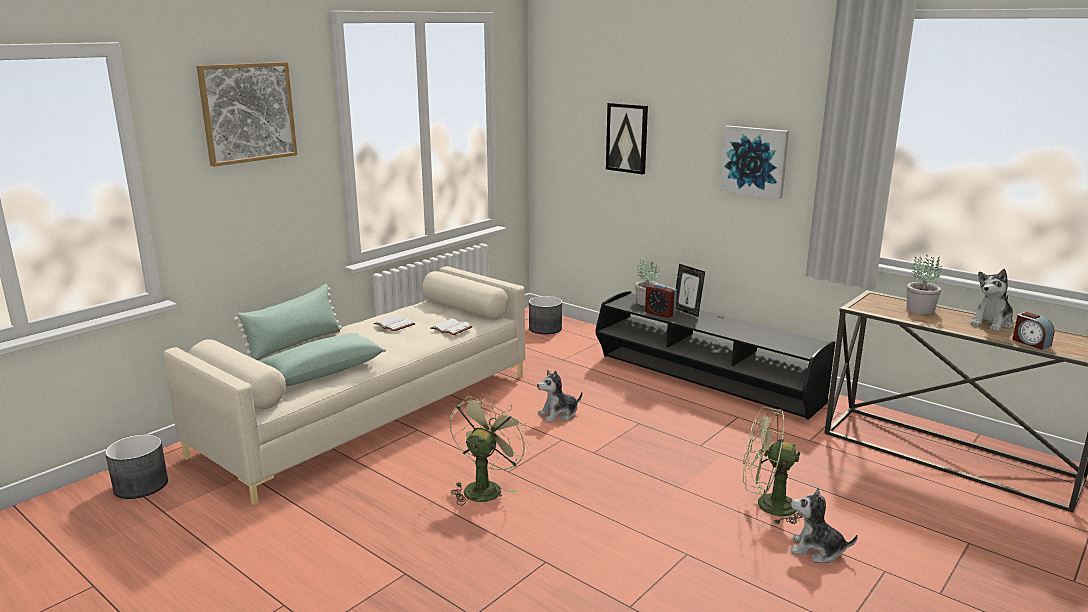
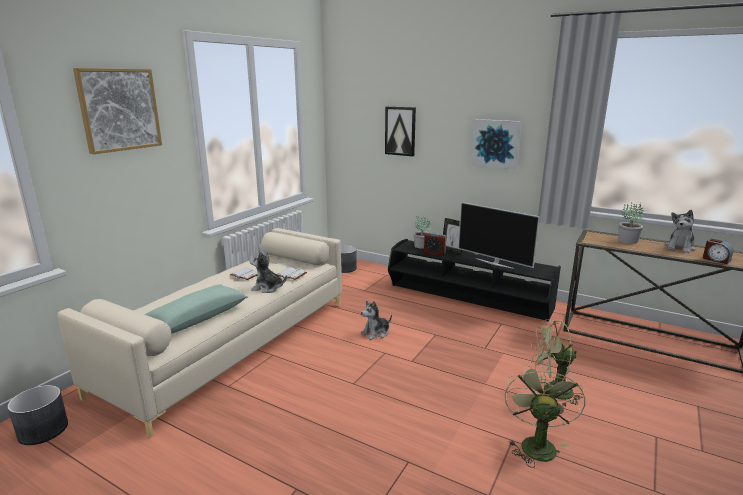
camera: 10 degrees left, 0 degrees up
green pillow [234,284,342,360] -> none
green fan [449,393,529,505] -> green fan moved to [505,362,585,468]
plush toy [790,487,858,563] -> plush toy moved to [249,251,287,293]
none -> television [458,202,540,269]

